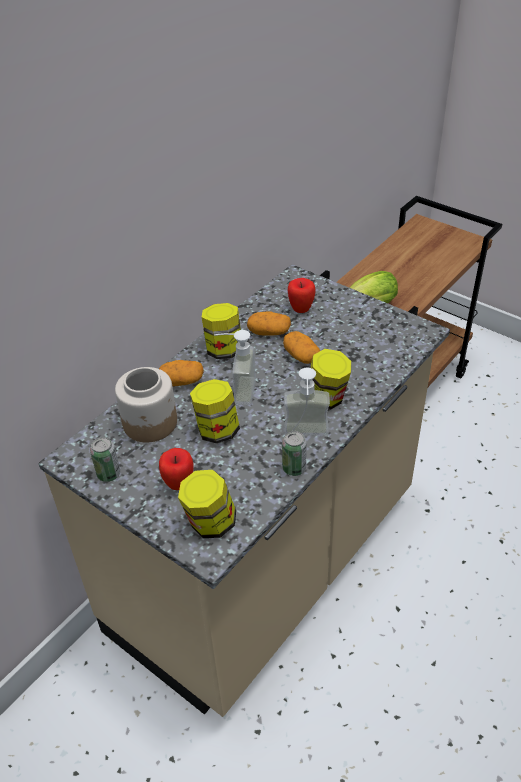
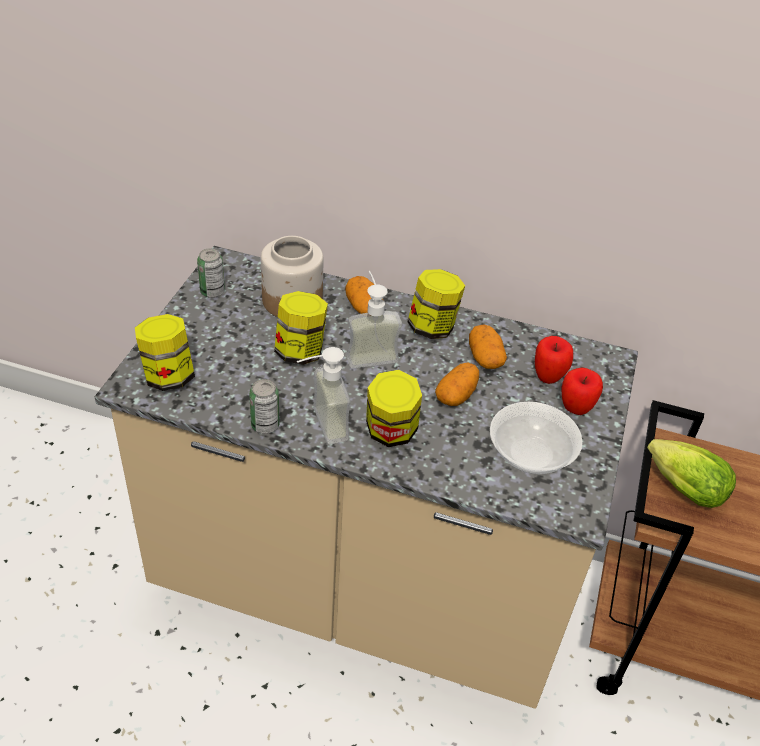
camera: 65 degrees right, 0 degrees up
apple [159,448,193,490] -> apple moved to [562,367,603,415]
none -> bowl [490,402,583,474]

